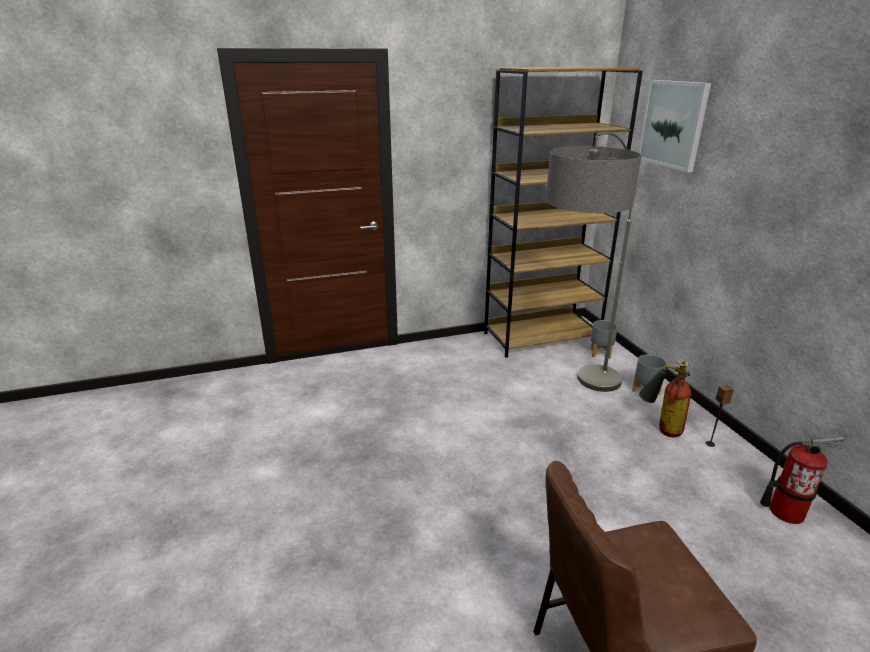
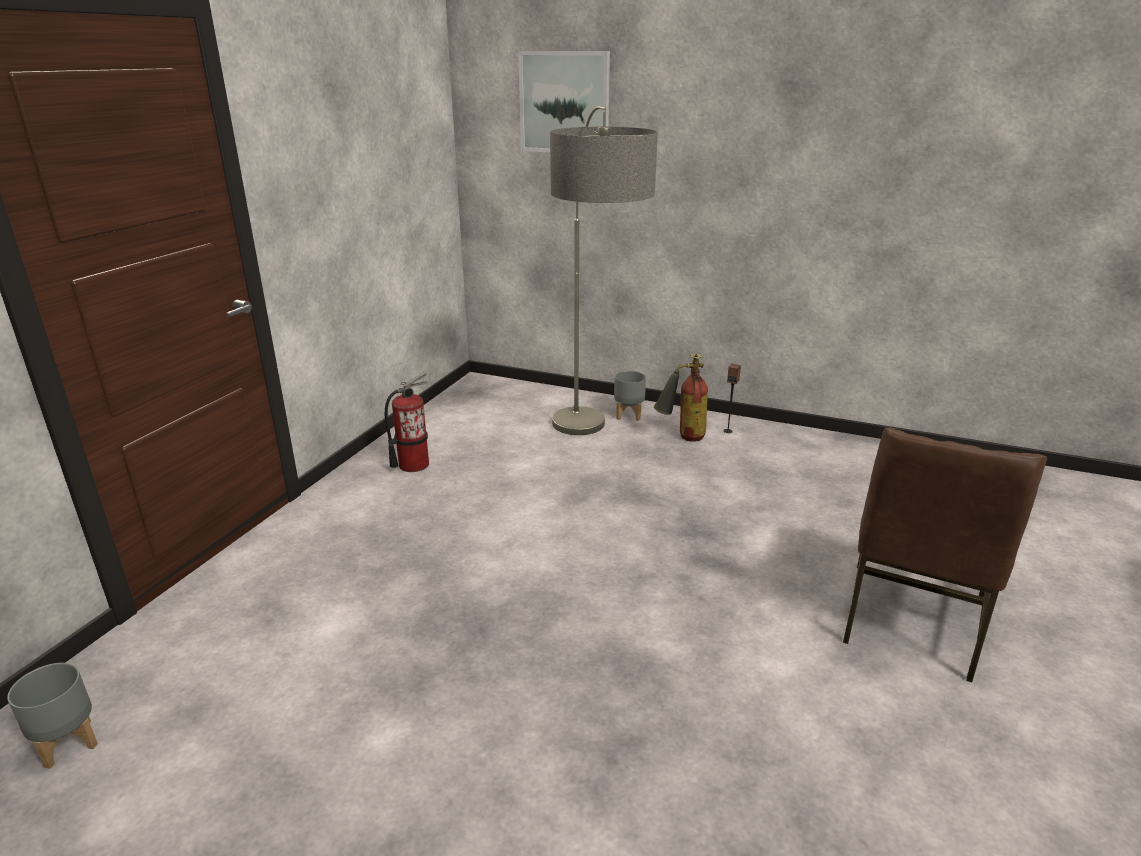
camera: 50 degrees left, 0 degrees up
brown bookcase [484,67,643,358] -> none
grey planter [591,320,618,359] -> grey planter moved to [7,663,98,769]
fire extinguisher [760,435,844,524] -> fire extinguisher moved to [385,372,429,472]

